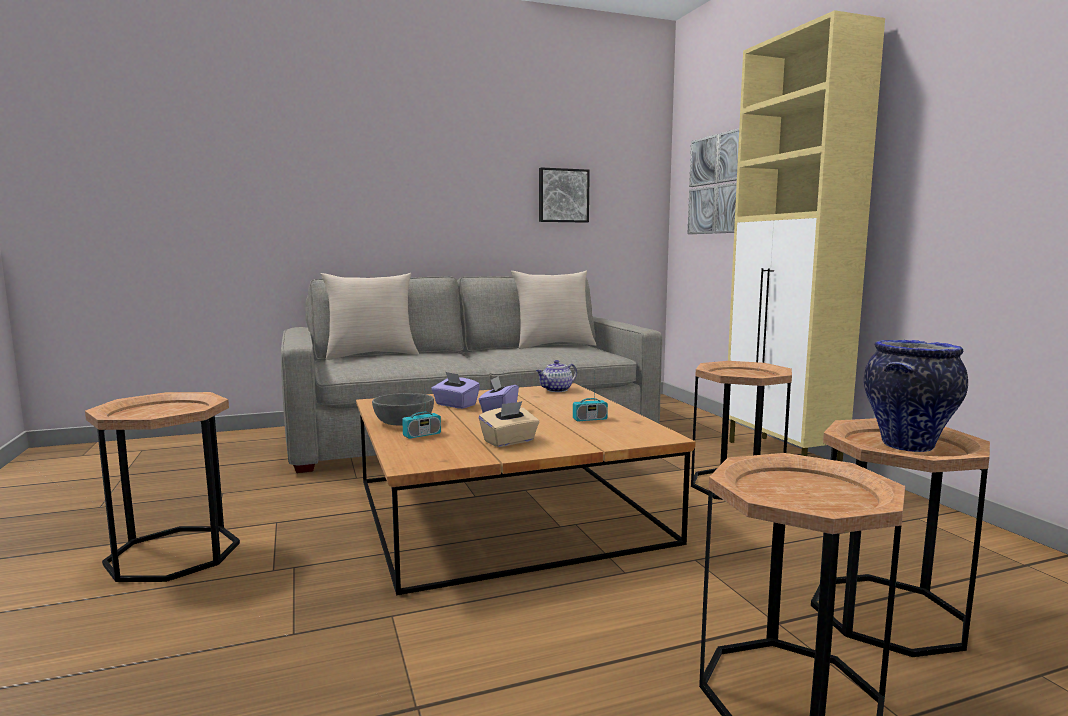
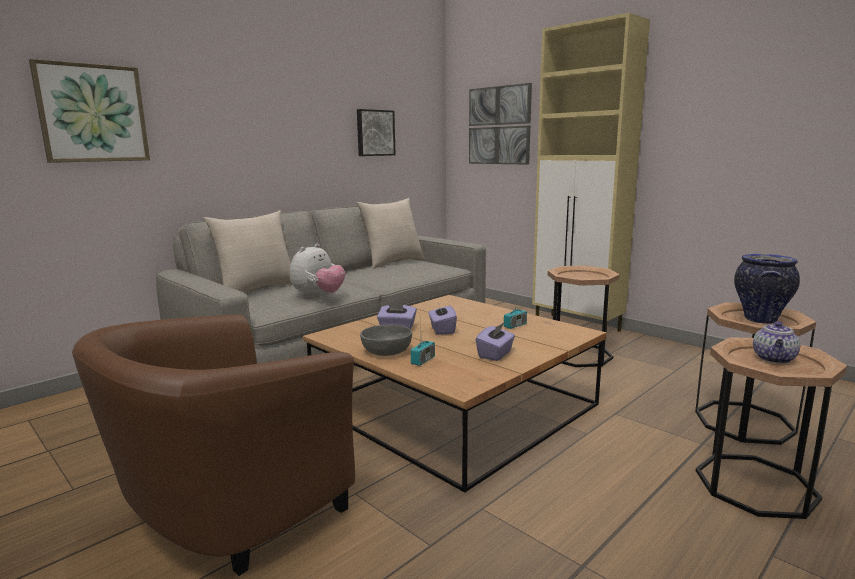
camera: 25 degrees left, 5 degrees up
brown side table [85,392,240,582] -> brown armchair [72,314,355,576]
beige tissue box [479,401,539,447] -> purple tissue box [476,323,515,361]
teapot [536,360,577,392] -> teapot moved to [753,321,800,364]
none -> picture [29,59,150,163]
none -> plush toy [290,244,345,298]

